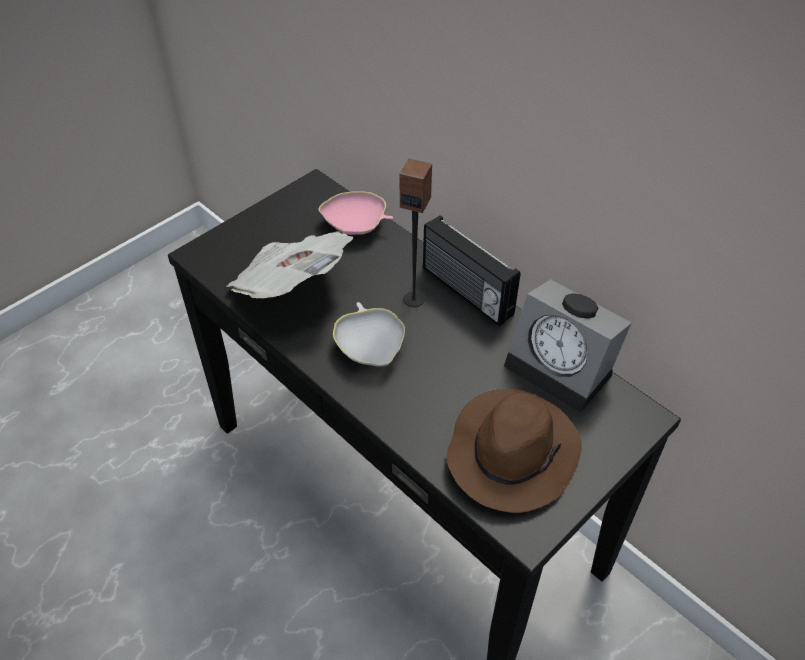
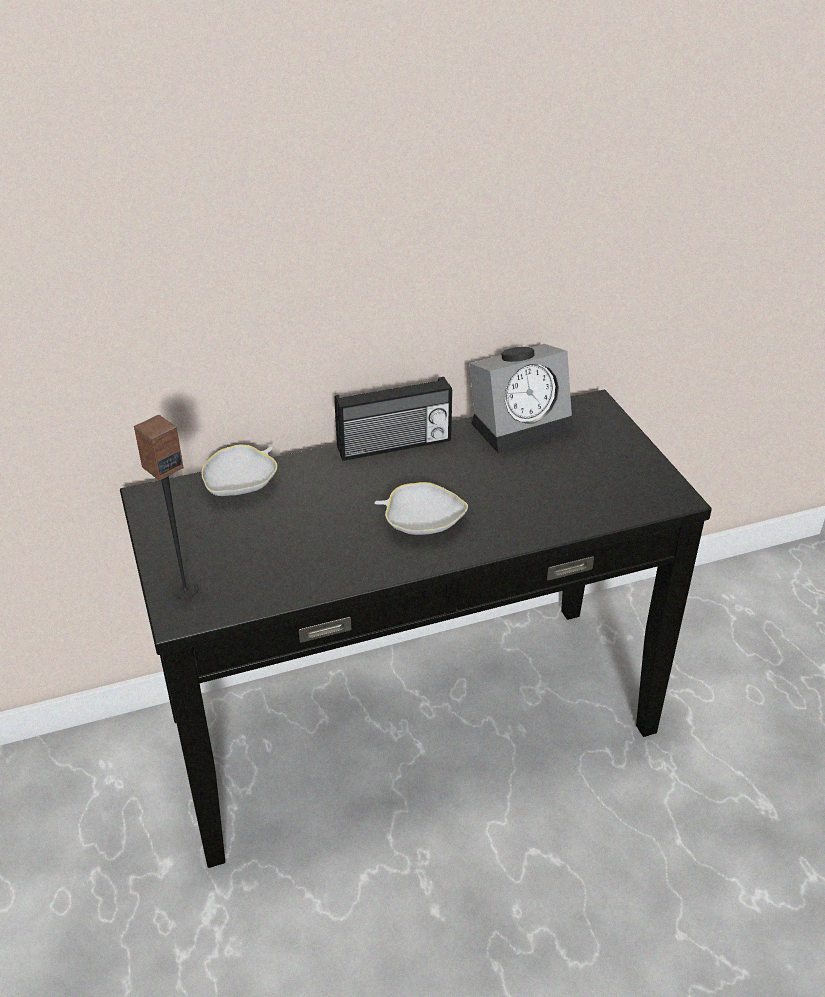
camera: 65 degrees left, 10 degrees down
newspaper [227,232,353,299] -> none
pink bowl [318,191,393,235] -> white bowl [202,445,277,496]
speaker [400,158,432,307] -> speaker moved to [134,415,198,599]
brown hat [447,389,582,513] -> none

